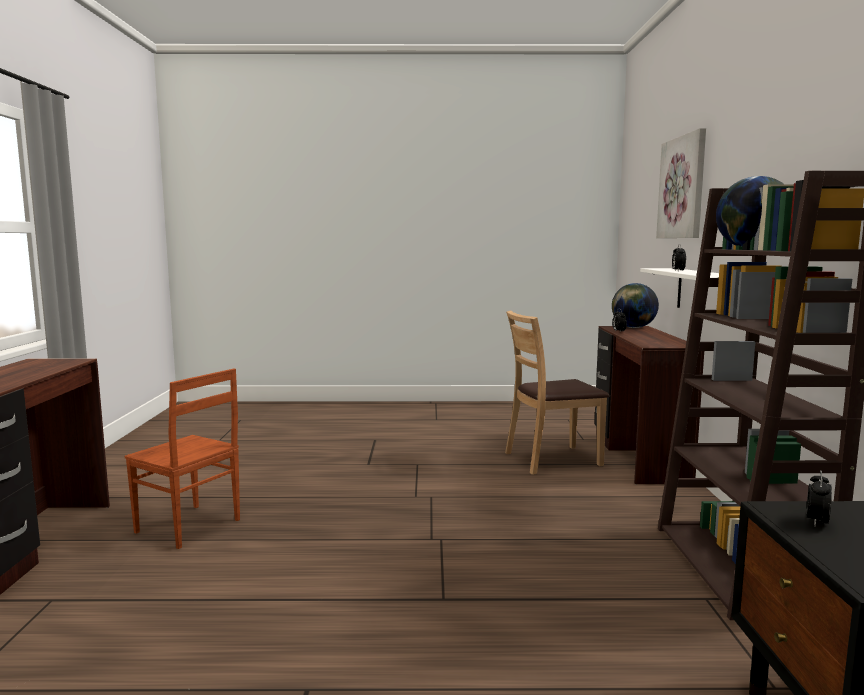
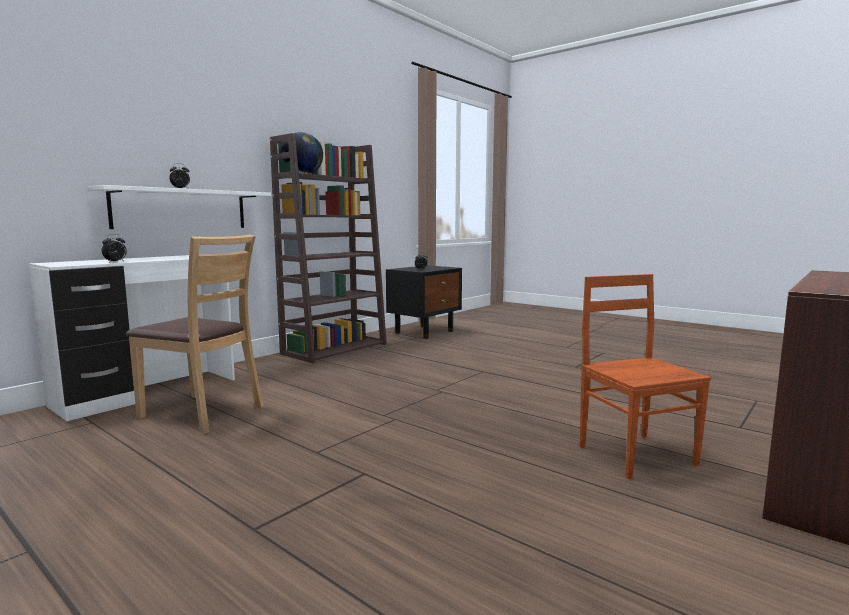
camera: 140 degrees left, 0 degrees up
brown desk [594,326,704,485] -> white desk [29,255,235,422]
globe [612,283,659,328] -> none
picture [656,128,706,238] -> none

